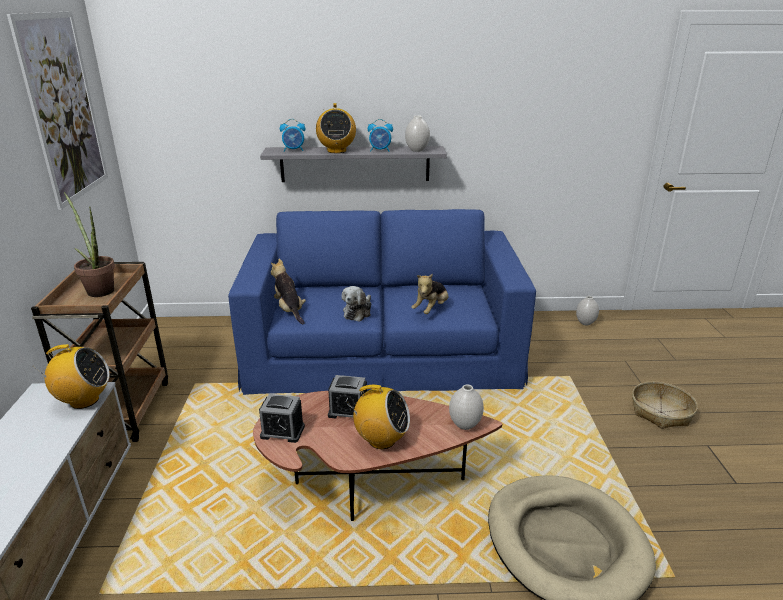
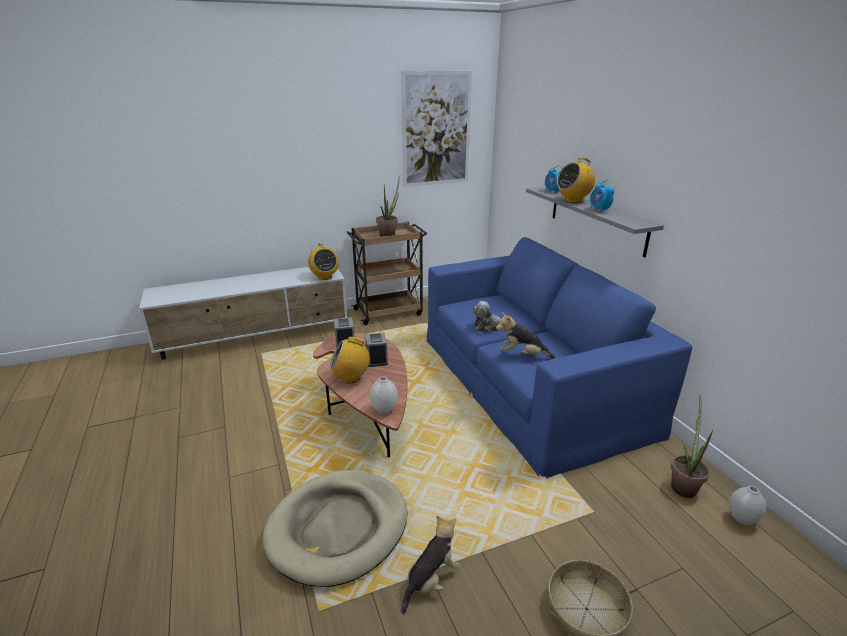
camera: 70 degrees right, 0 degrees up
plush toy [271,259,306,324] -> plush toy moved to [402,516,459,614]
radio [348,385,410,449] -> radio turned 90 degrees clockwise [330,337,370,383]
white vase [405,115,430,152] -> none
none -> potted plant [671,395,713,498]

